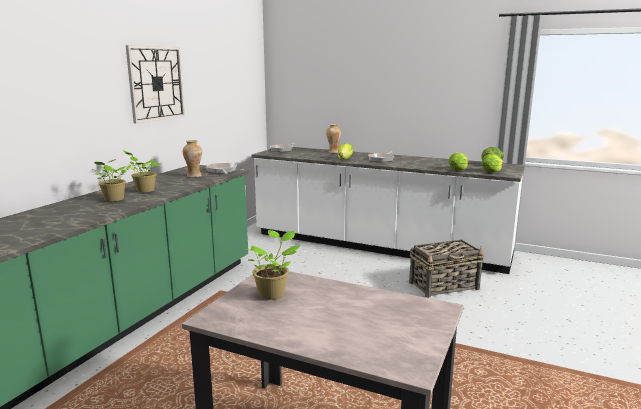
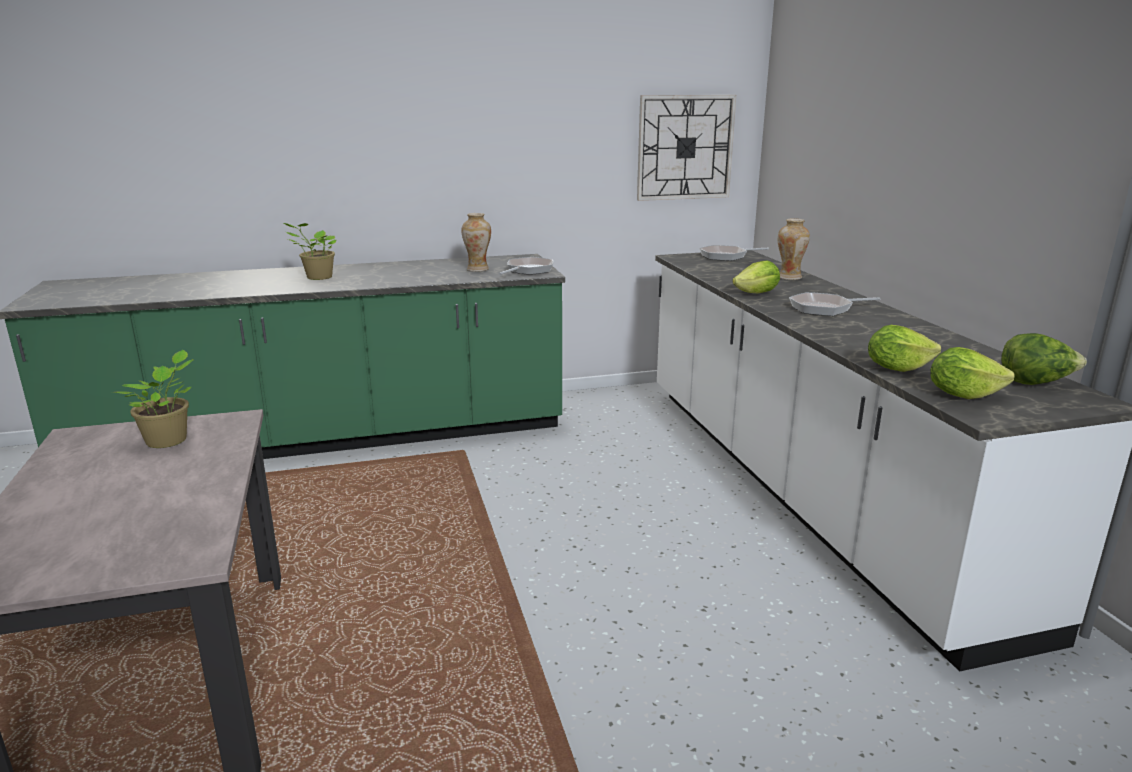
camera: 50 degrees right, 5 degrees up
potted plant [123,150,161,193] -> none
wall clock [126,45,185,123] -> wall clock moved to [637,95,736,201]
basket [409,240,484,298] -> none

